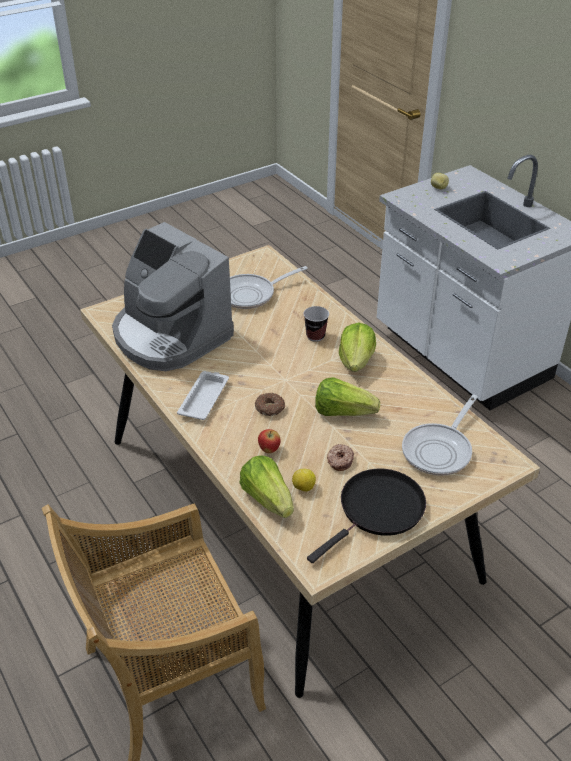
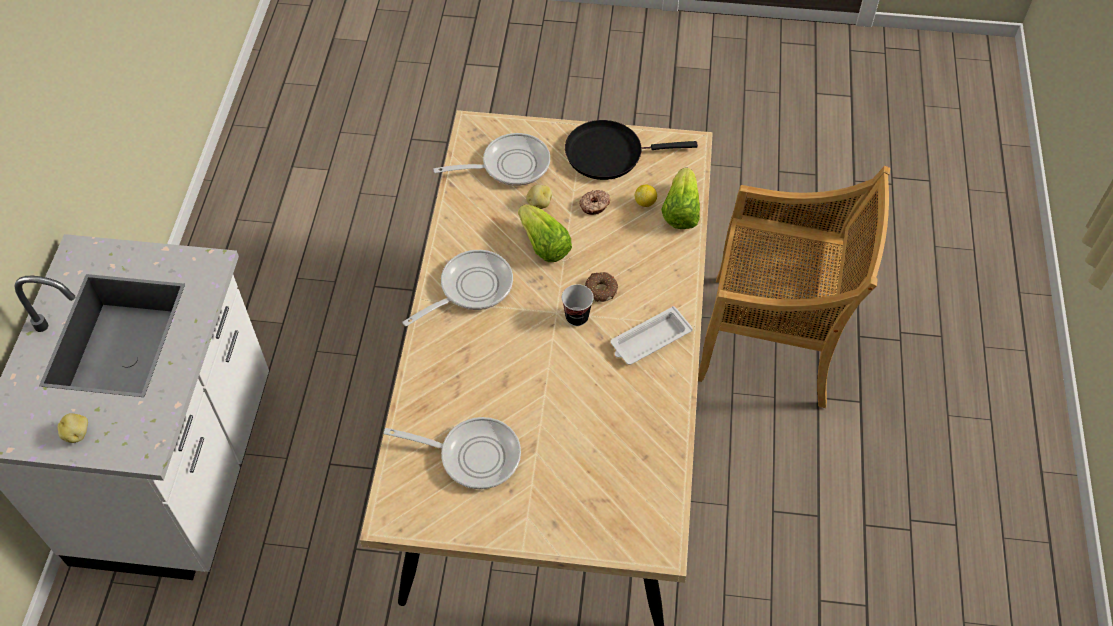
camera: 140 degrees left, 15 degrees up
coffee machine [112,222,234,371] -> none
apple [258,429,281,453] -> none
cup [304,306,329,342] -> cup moved to [562,284,594,326]
lettuce [339,322,376,372] -> frying pan [402,250,513,326]
none -> potato [526,185,552,209]

